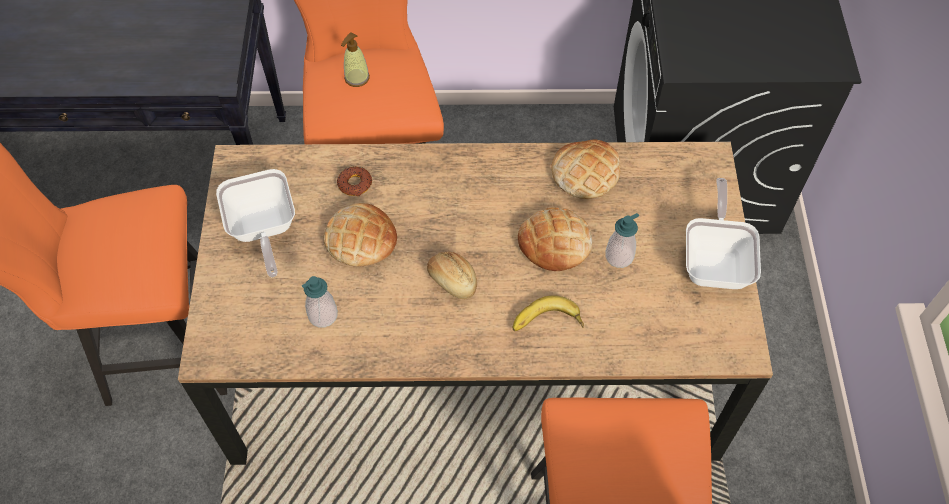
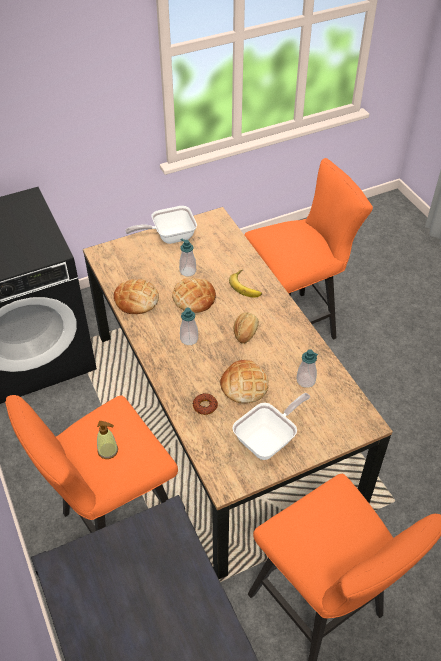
camera: 115 degrees left, 10 degrees down
none -> soap dispenser [180,308,198,345]

